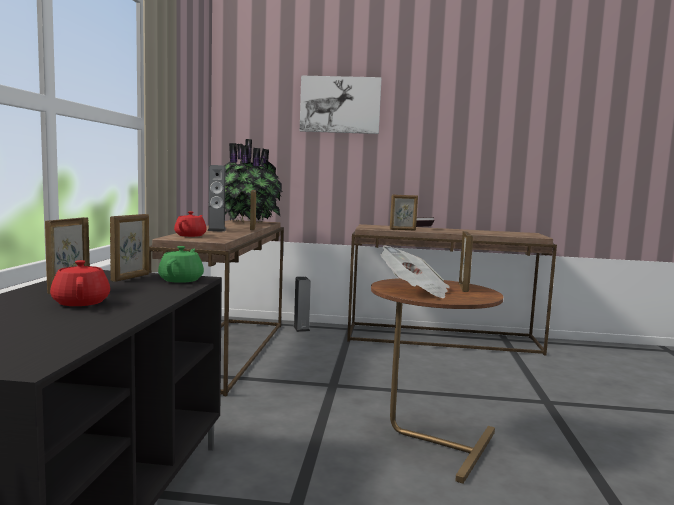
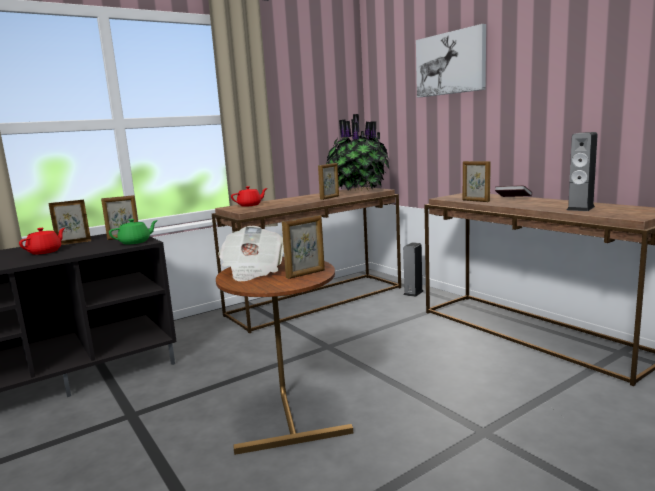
camera: 50 degrees right, 5 degrees up
speaker [208,165,226,232] -> speaker moved to [567,132,598,211]

